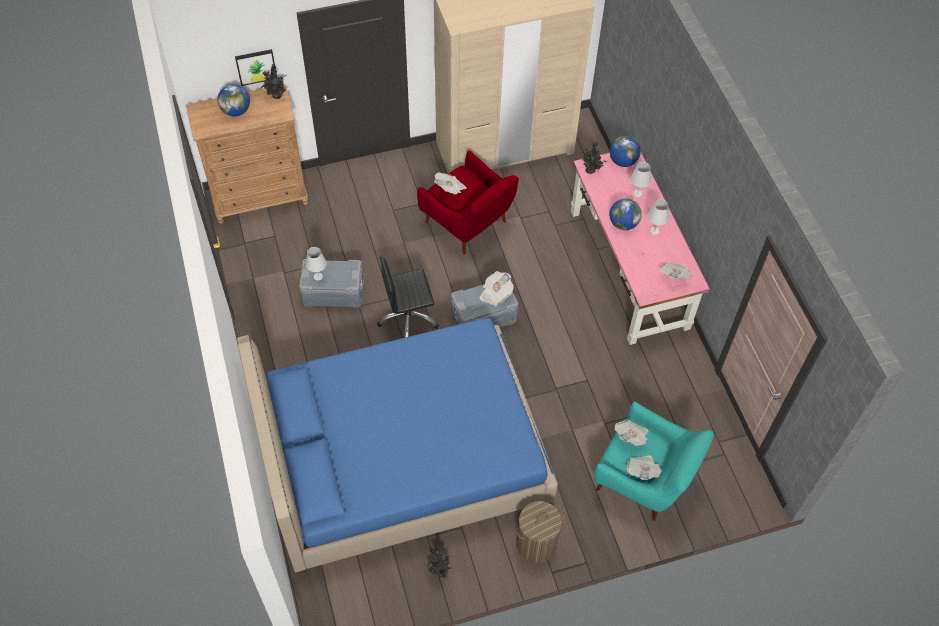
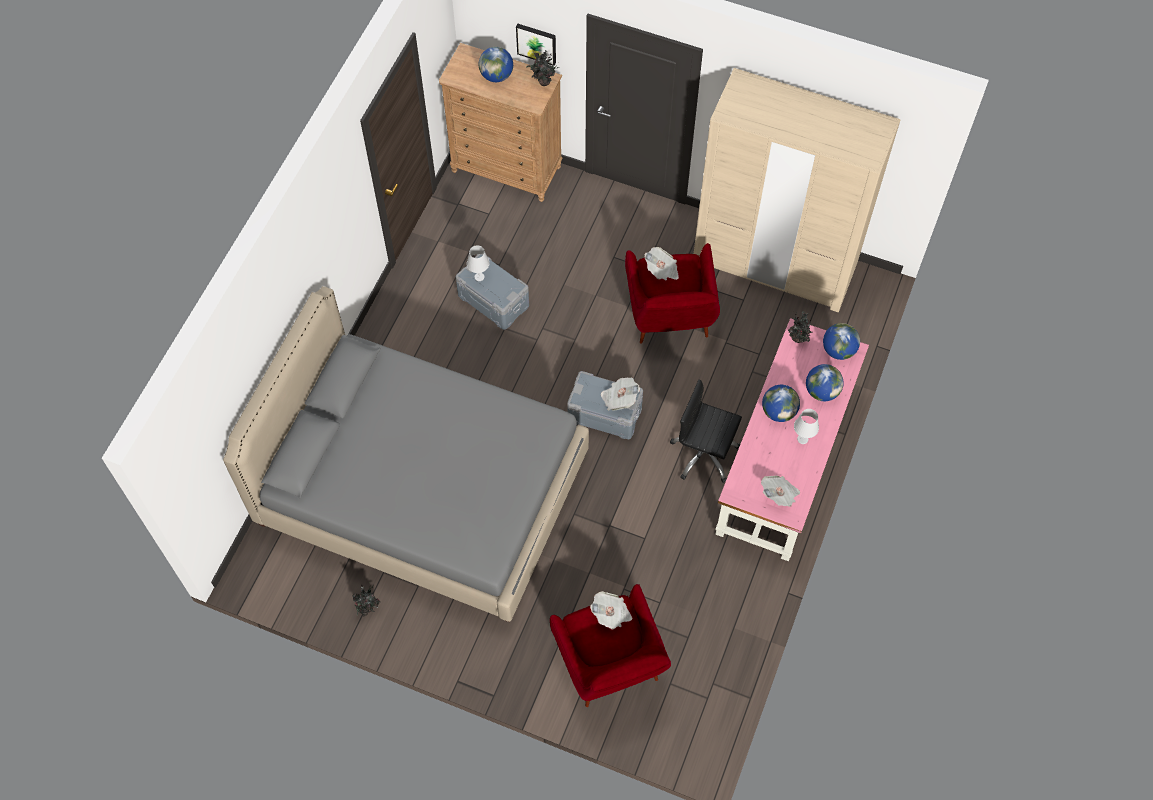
camera: 40 degrees right, 5 degrees up
blue bed [237,318,558,574] -> grey bed [223,286,589,622]
black office chair [377,256,439,338] -> black office chair moved to [670,379,742,483]
laundry basket [516,501,564,563] -> none
turquoise armchair [594,402,714,521] -> red armchair [550,584,671,707]
newspaper [626,455,662,480] -> none
white table lamp [630,162,651,197] -> globe [806,364,844,401]

